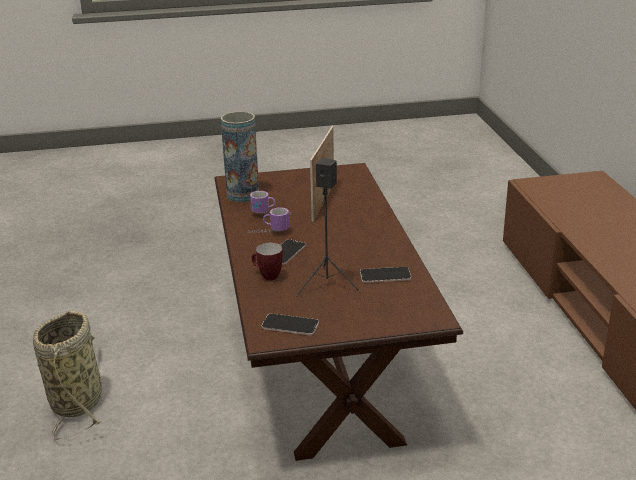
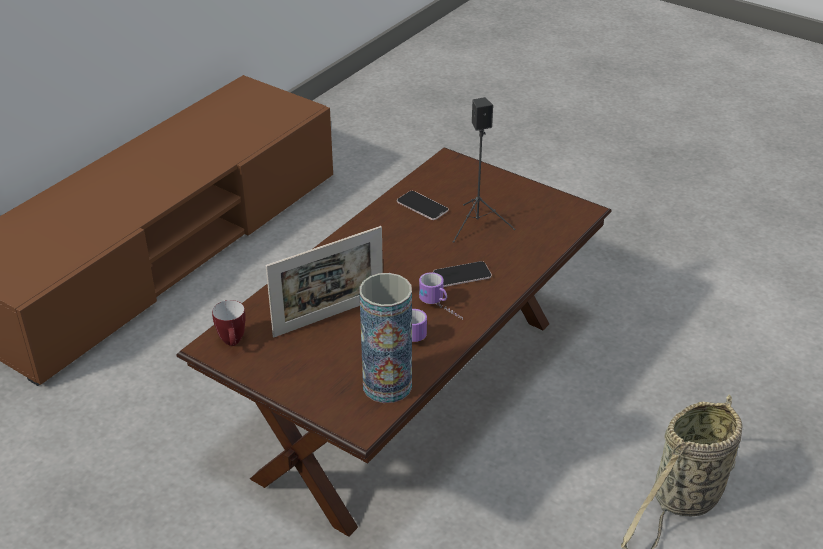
camera: 135 degrees left, 10 degrees up
mug [251,242,283,281] -> mug moved to [212,300,246,346]
phone [262,314,319,335] -> none

